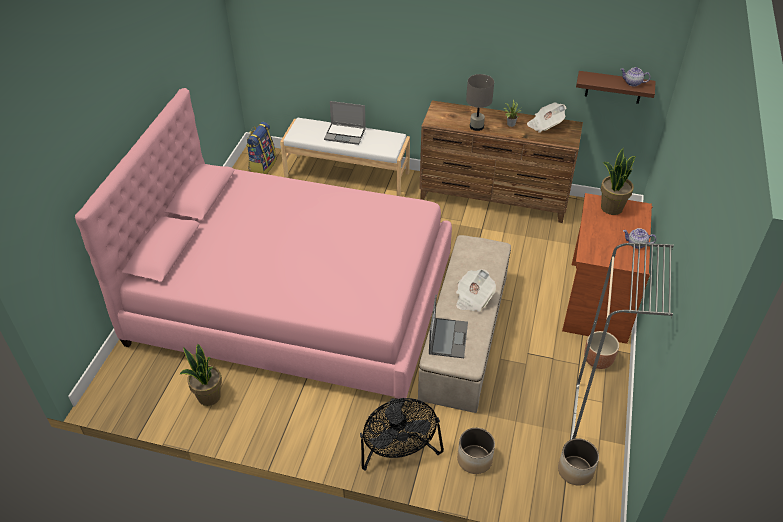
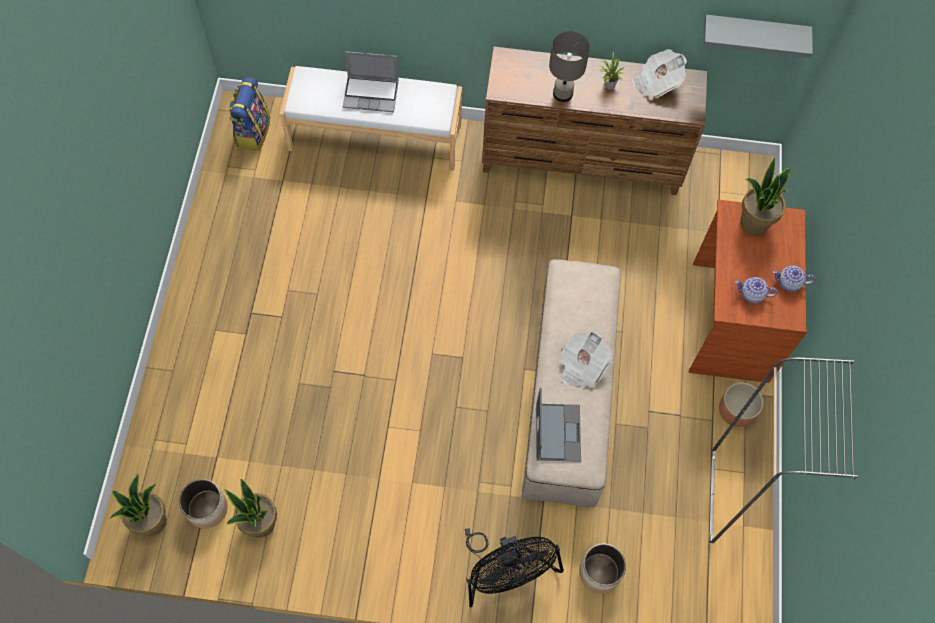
camera: 10 degrees left, 20 degrees up
pink bed [75,88,452,399] -> none
planter [558,438,599,486] -> planter moved to [179,479,228,529]
brown shelf [576,71,656,104] -> grey shelf [704,15,813,58]
teapot [621,67,650,87] -> teapot moved to [735,277,777,303]
none -> potted plant [109,474,167,536]

